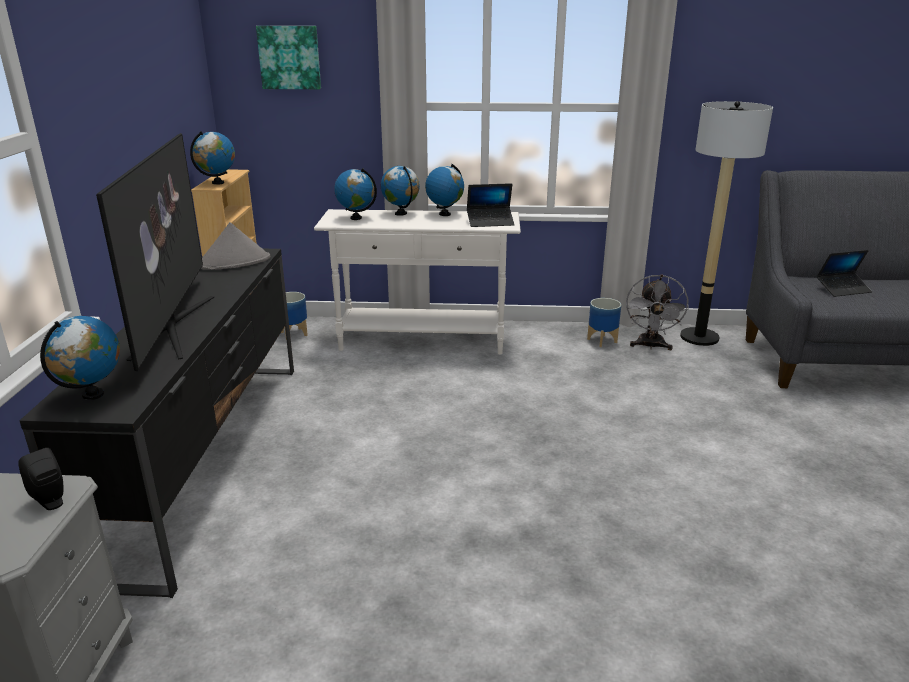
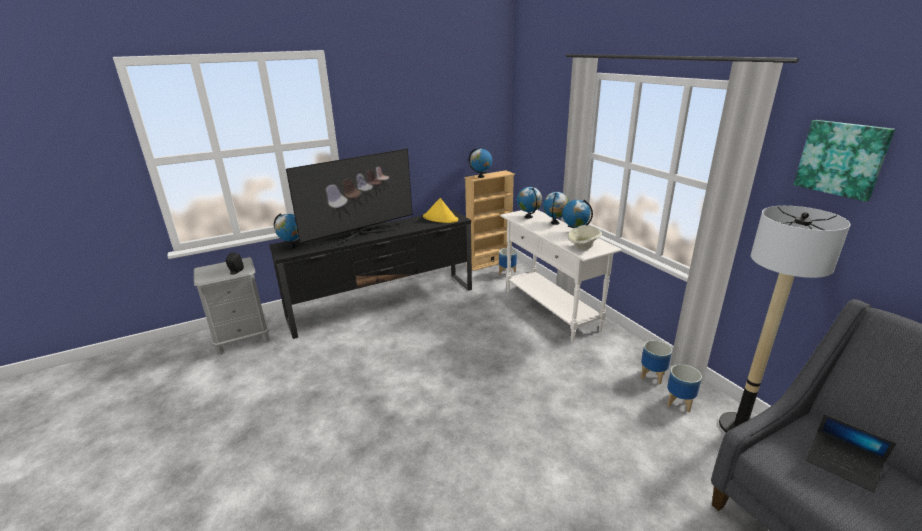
camera: 60 degrees right, 0 degrees up
grey hat [201,222,270,270] -> yellow hat [423,198,458,223]
picture [256,26,321,89] -> picture moved to [794,120,895,201]
laptop [467,183,514,227] -> beige bowl [567,225,602,250]
grey fan [626,274,689,350] -> planter [667,364,702,413]

